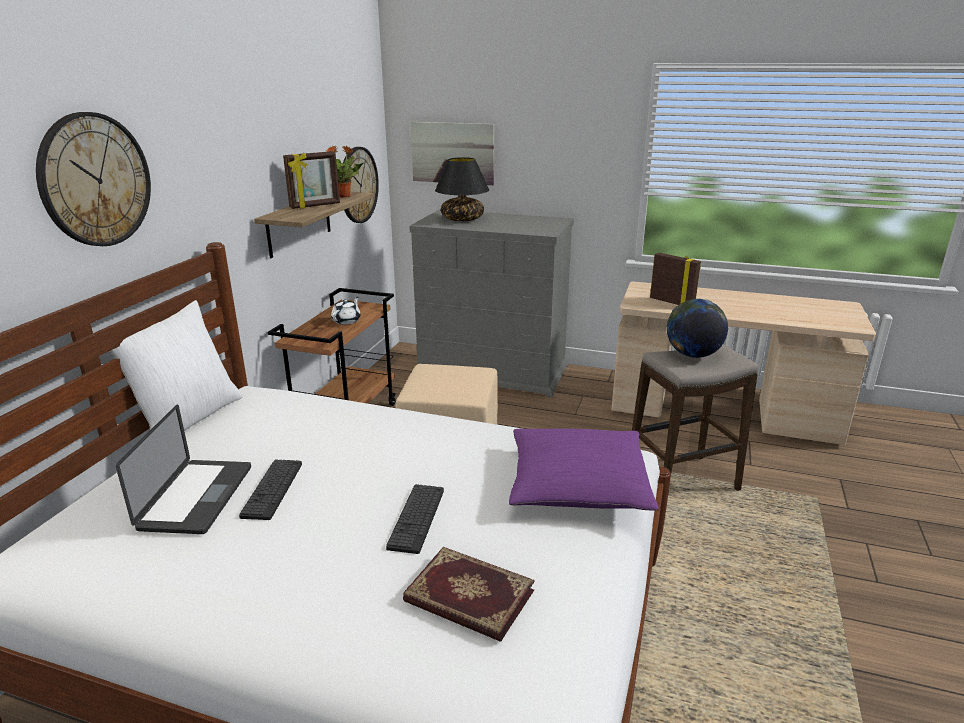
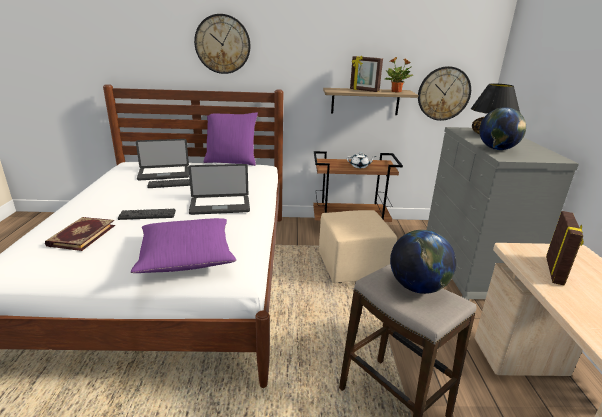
camera: 70 degrees right, 0 degrees up
white pillow [110,300,243,431] -> purple pillow [204,113,258,166]
picture [410,122,494,185] -> none
none -> laptop [188,164,250,215]
none -> globe [479,107,526,150]

